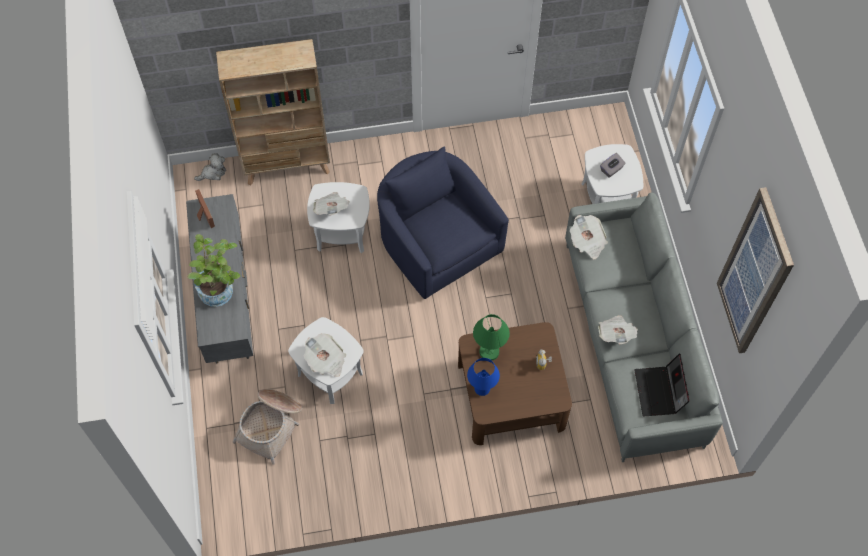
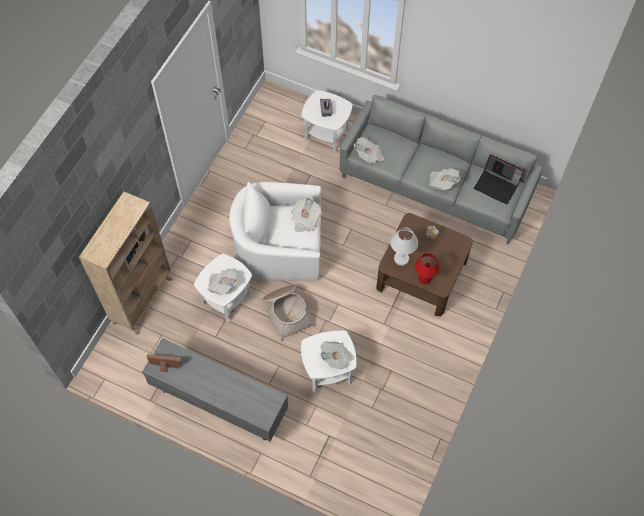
camera: 55 degrees left, 0 degrees up
potted plant [187,234,240,307] -> none
plush toy [194,153,226,181] -> none
basket [233,389,302,464] -> basket moved to [263,285,315,341]
blue armchair [377,147,509,299] -> white armchair [229,182,321,281]
blue table lamp [467,358,500,396] -> red table lamp [415,253,440,284]
green table lamp [473,314,510,361] -> white table lamp [390,228,418,266]
picture [717,187,794,353] -> none
none -> newspaper [291,197,322,232]

